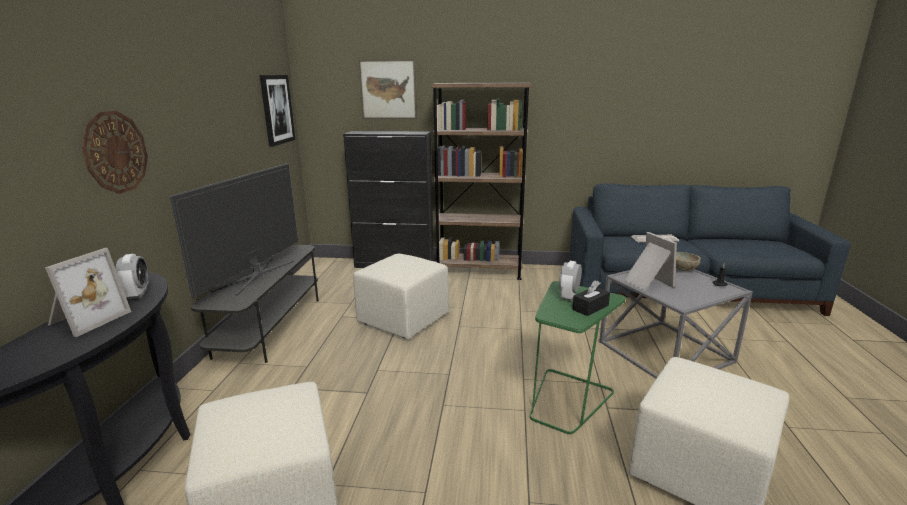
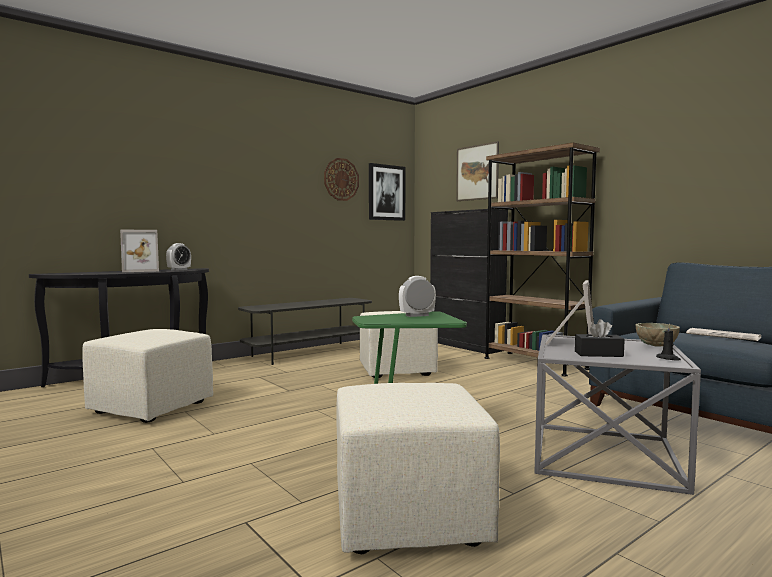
camera: 45 degrees right, 15 degrees down
wall clock [82,111,148,194] -> wall clock moved to [324,158,359,201]
television [169,163,298,298] -> none
black tissue box [572,280,610,316] -> black tissue box moved to [575,319,625,357]

